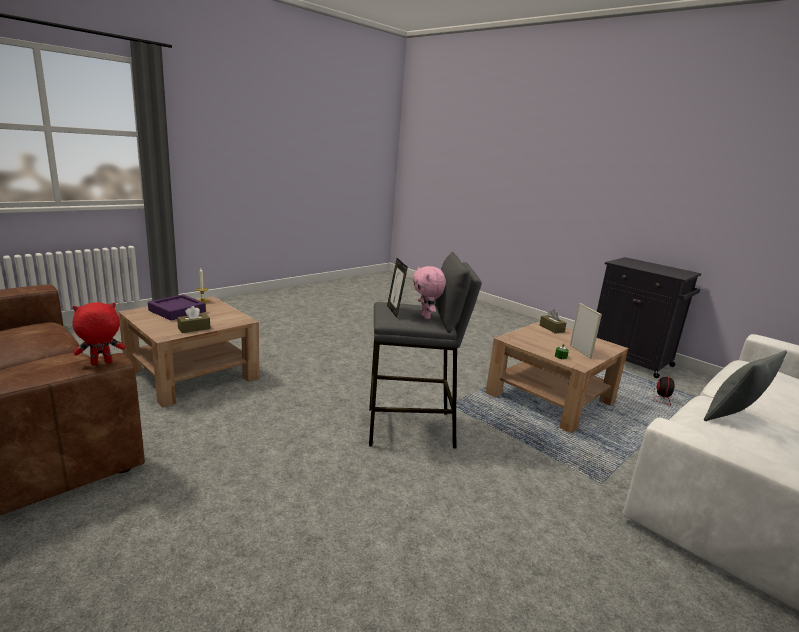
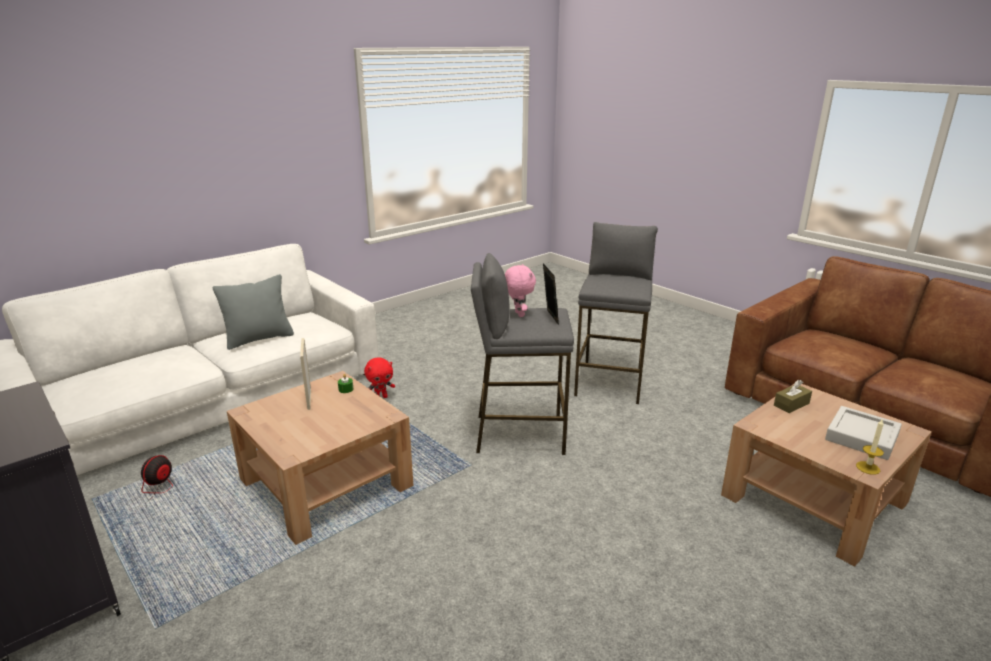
camera: 175 degrees left, 5 degrees up
red plush toy [73,302,125,365] -> red plush toy moved to [364,358,395,398]
purple tray [148,294,206,320] -> grey tray [825,406,902,460]
brown tissue box [540,310,566,334] -> none
none -> grey stool [574,222,658,404]

